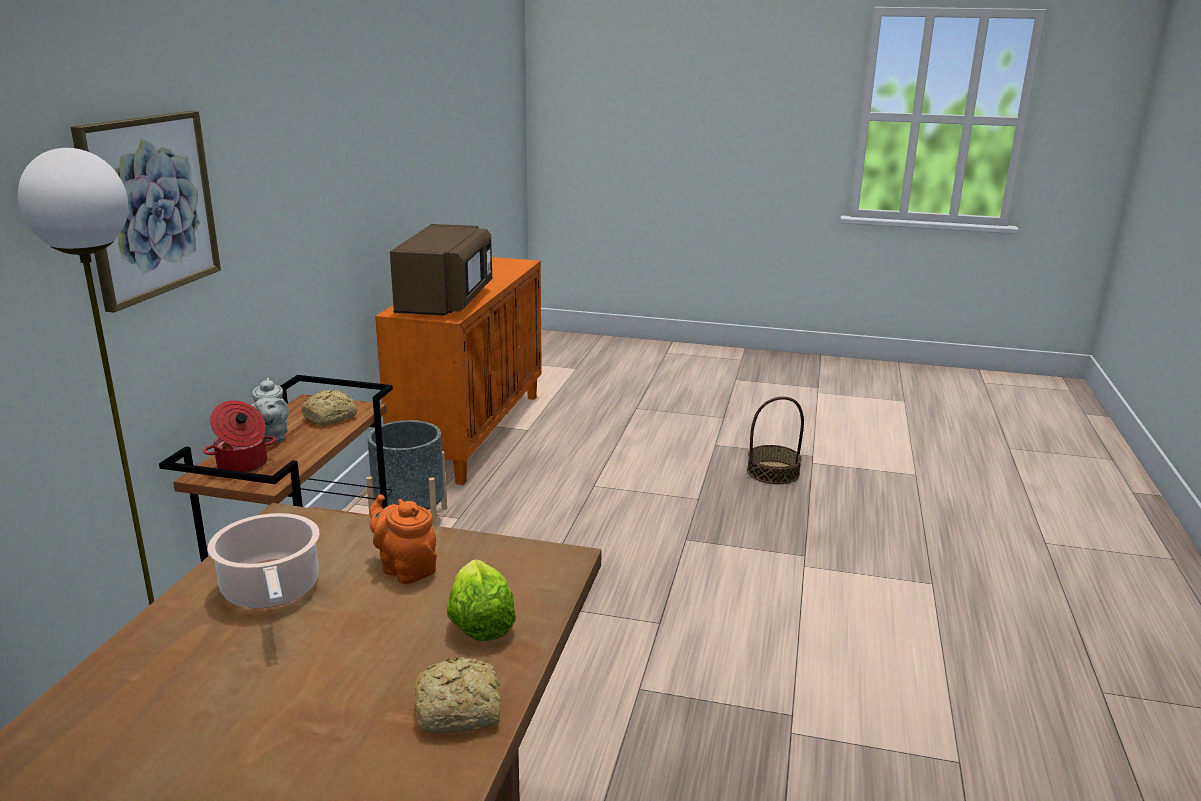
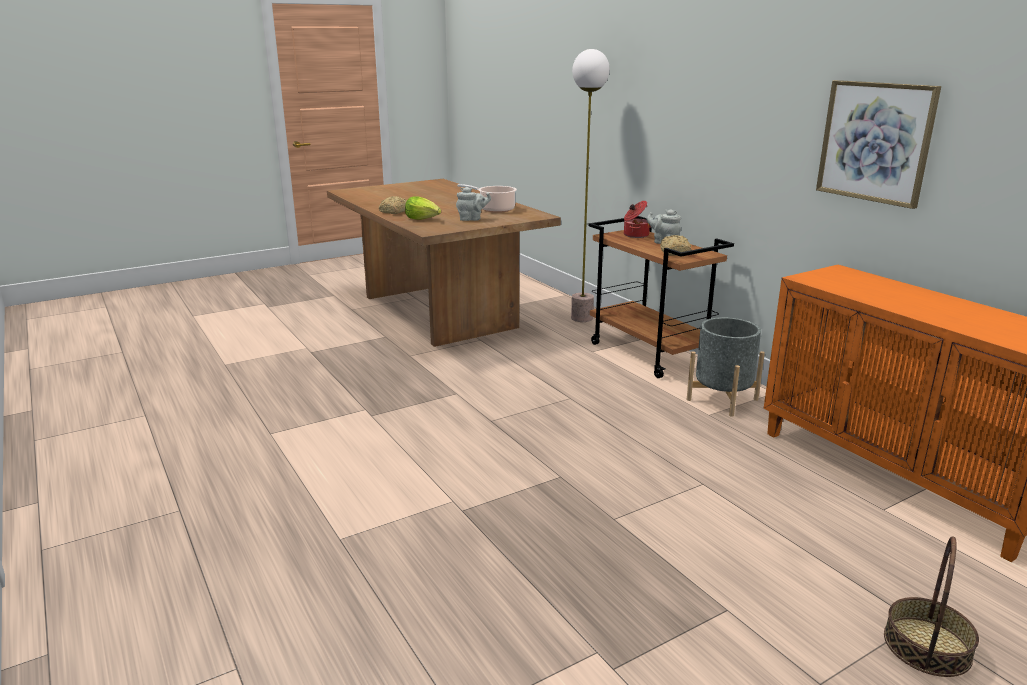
camera: 135 degrees right, 0 degrees up
picture [71,111,221,313] -> picture moved to [816,80,941,209]
orange teapot [369,494,437,584] -> grey teapot [456,187,491,221]
brown microwave [390,224,492,316] -> none
basket [747,396,804,484] -> basket moved to [884,536,979,677]

